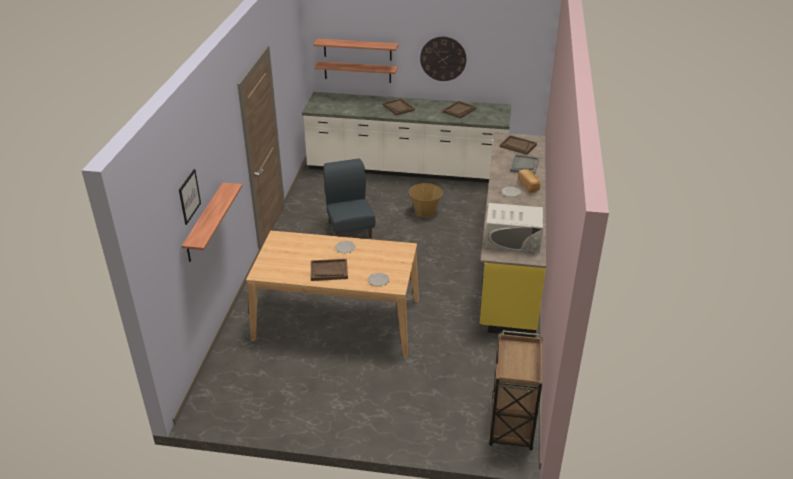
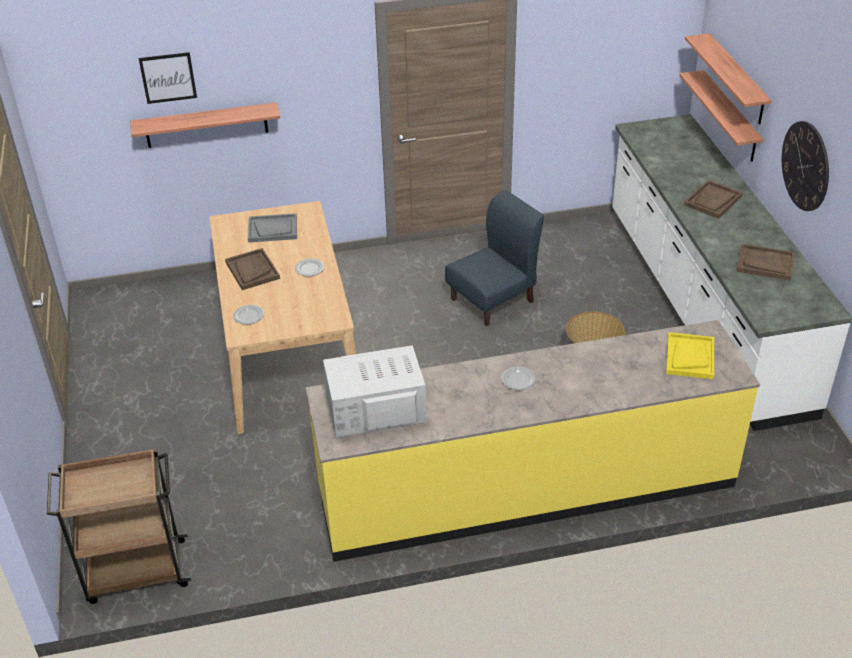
camera: 70 degrees right, 5 degrees up
white microwave [485,203,543,253] -> white microwave turned 90 degrees clockwise [323,345,427,438]
brown tray [500,135,537,155] -> yellow tray [666,332,714,379]
grey tray [510,154,539,174] -> grey tray moved to [248,213,297,243]
bread [518,169,540,193] -> none

